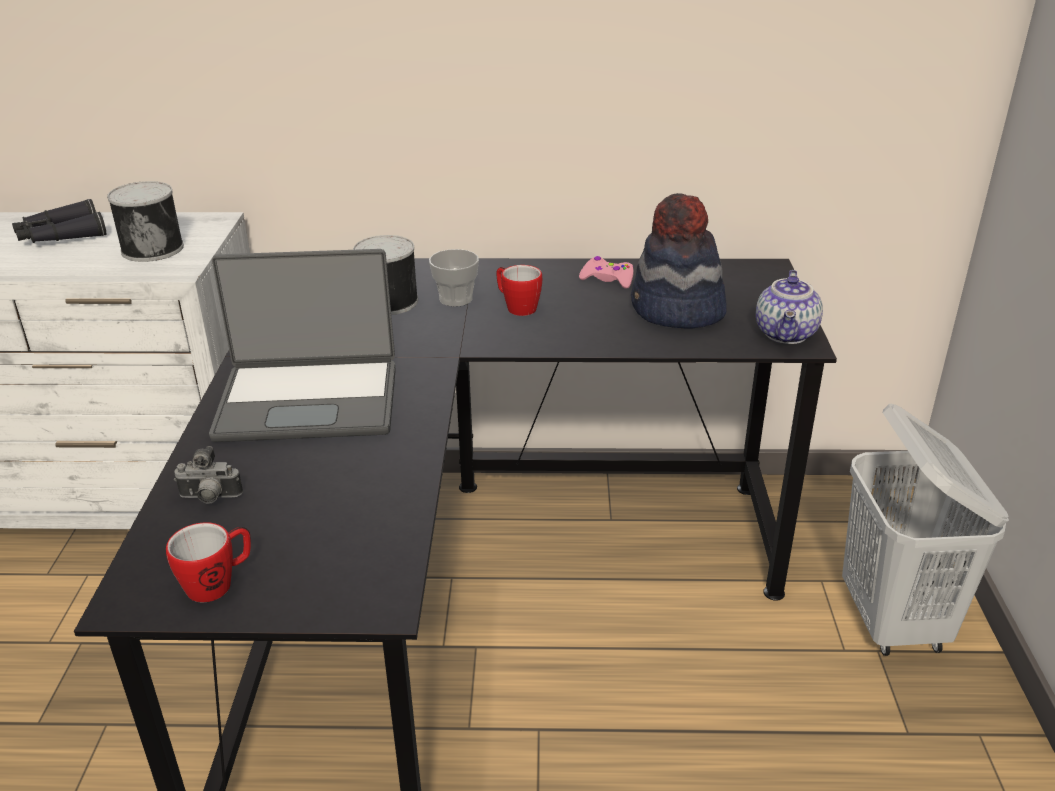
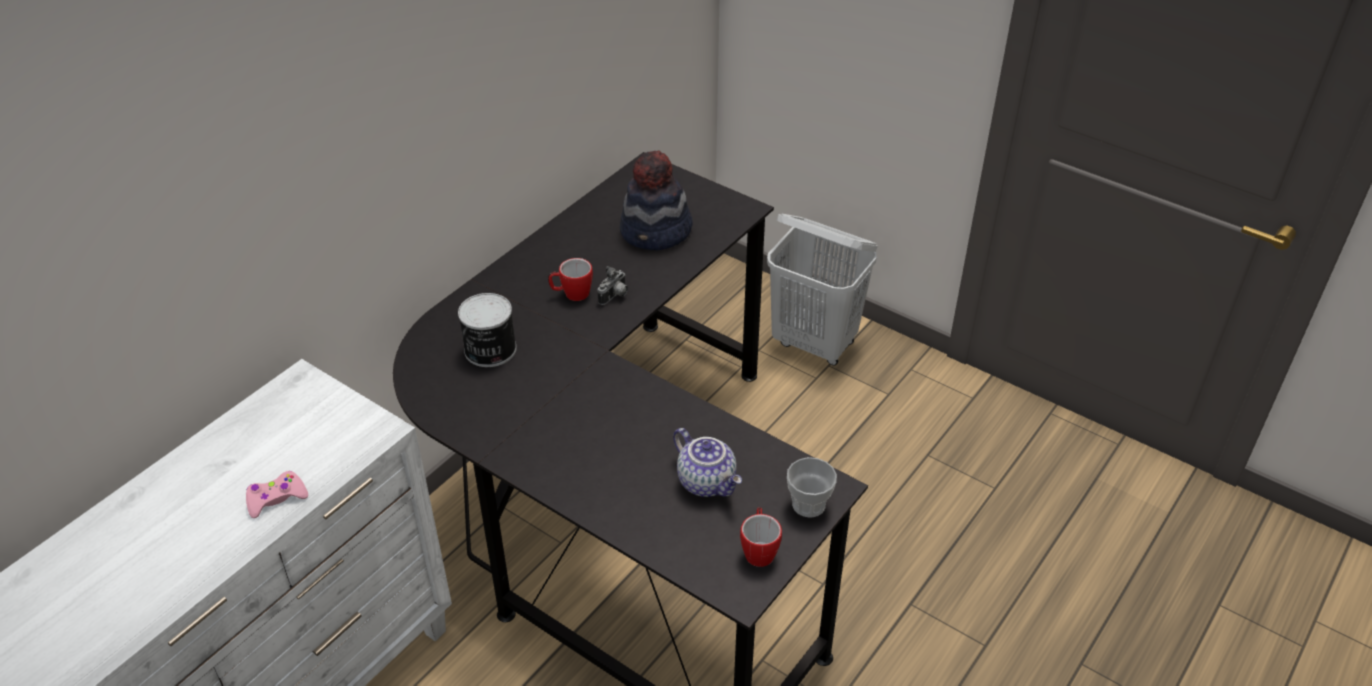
camera: 55 degrees left, 10 degrees up
black binoculars [12,199,106,243] -> none
can [107,181,184,262] -> none
camera [174,446,243,504] -> camera moved to [597,266,628,305]
laptop [209,249,396,442] -> none
cup [429,249,479,307] -> cup moved to [787,457,837,518]
pink game controller [579,256,634,289] -> pink game controller moved to [246,471,308,518]
teapot [756,270,823,344] -> teapot moved to [673,428,742,497]

